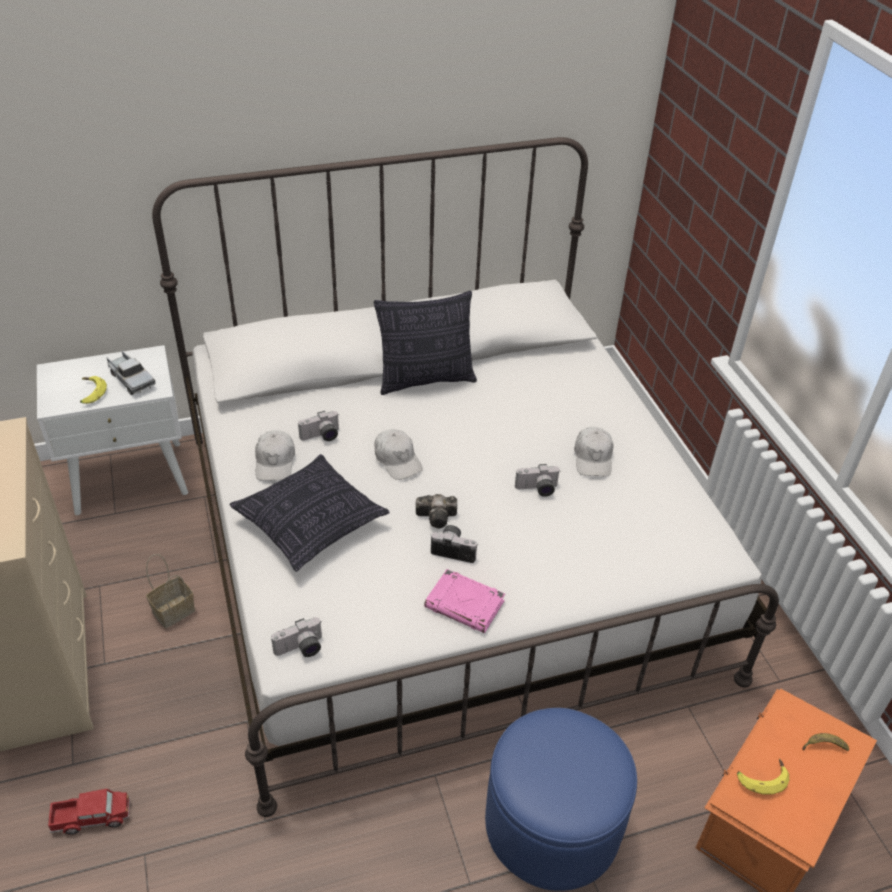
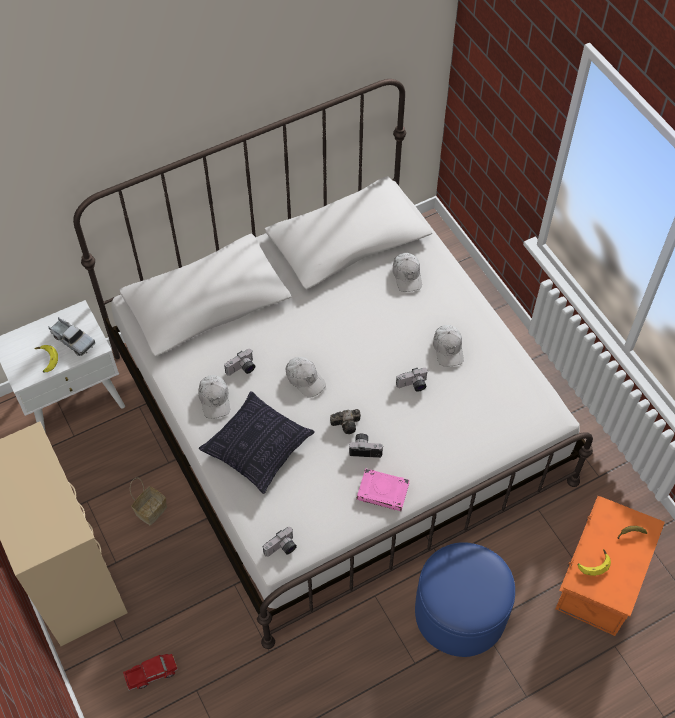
camera: 10 degrees left, 15 degrees up
pillow [374,291,477,395] -> none
none -> white cap [392,253,422,292]

